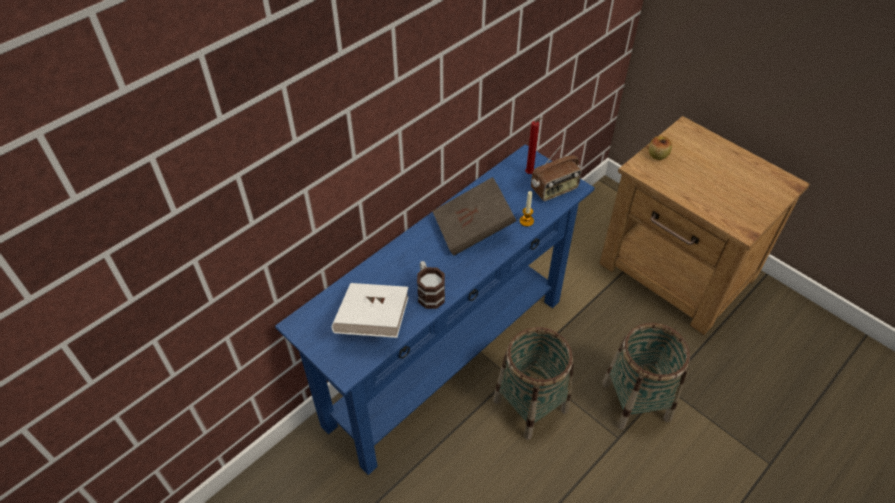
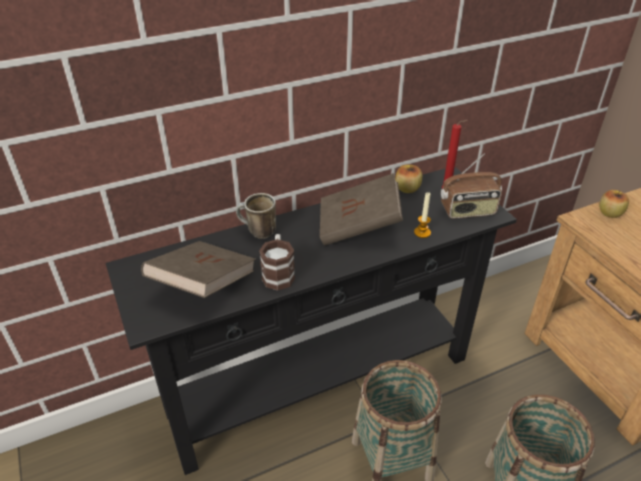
camera: 20 degrees right, 10 degrees down
blue console table [275,144,595,475] -> black console table [106,167,517,475]
white book [332,283,409,338] -> brown book [141,241,256,298]
none -> mug [236,193,276,239]
none -> apple [395,164,422,193]

